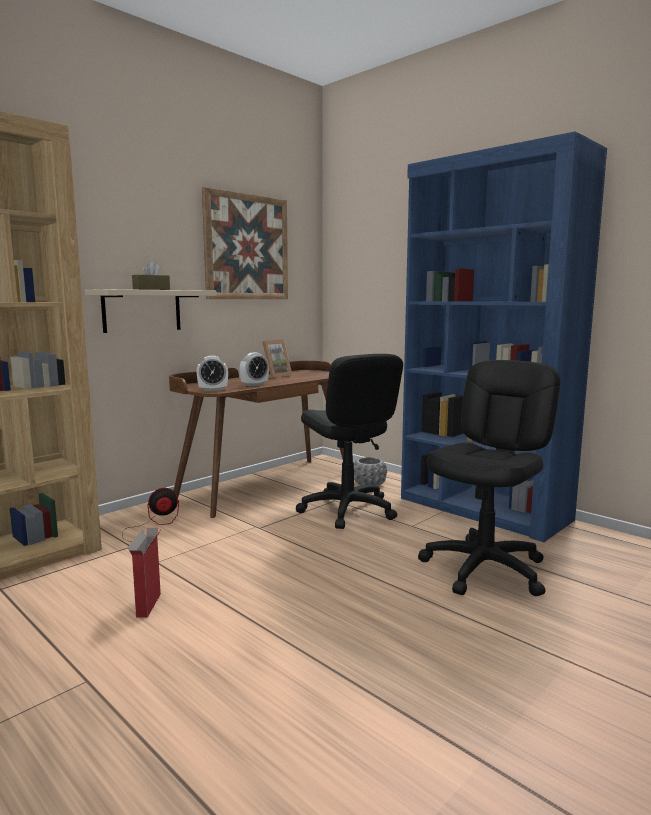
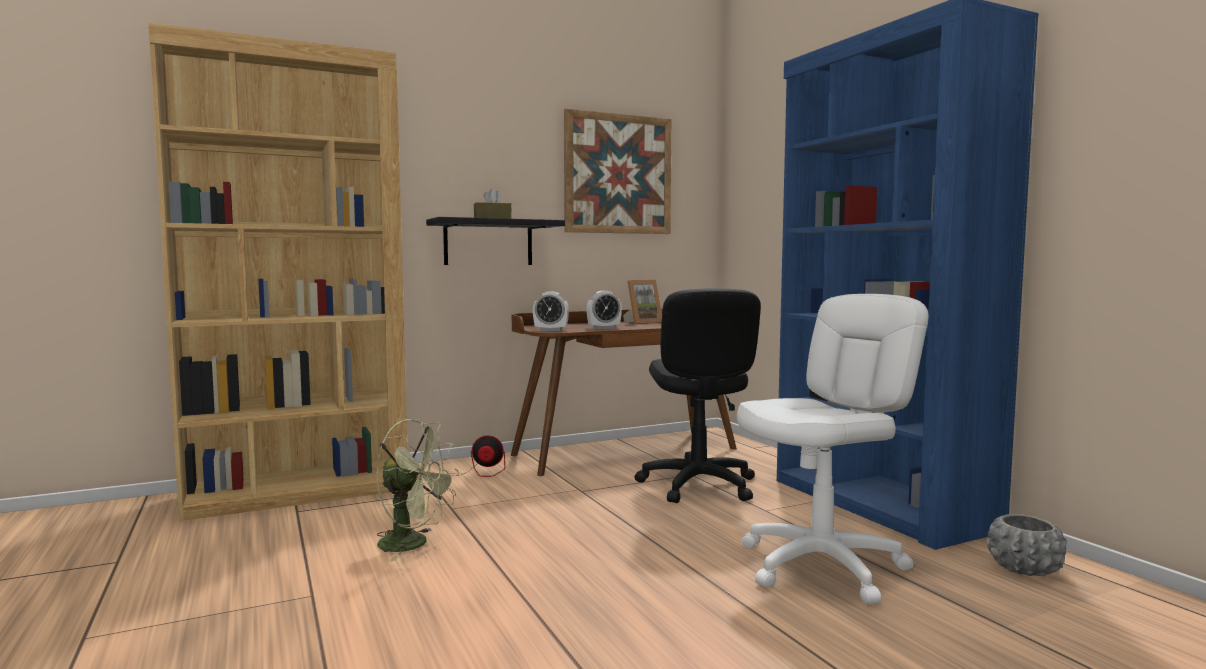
camera: 20 degrees right, 5 degrees down
beige shelf [84,289,217,333] -> black shelf [426,217,565,265]
cardboard box [128,528,161,618] -> green fan [376,419,459,561]
grey planter [354,457,387,486] -> grey planter moved to [987,514,1067,576]
black office chair [418,360,561,596] -> white office chair [737,294,929,604]

